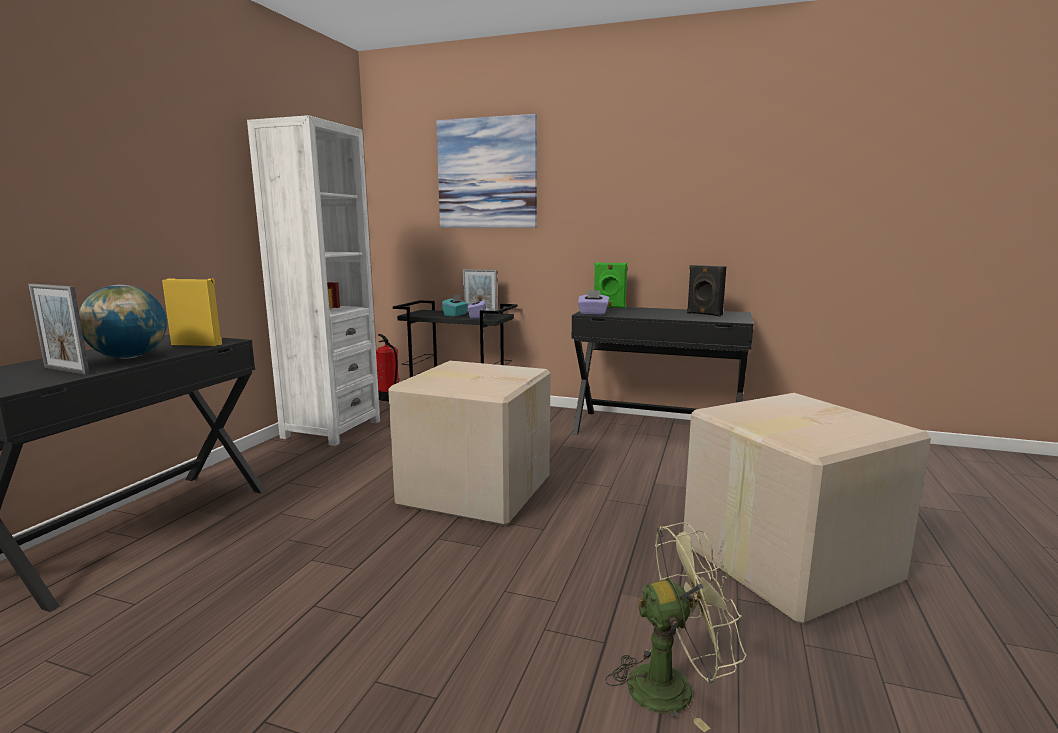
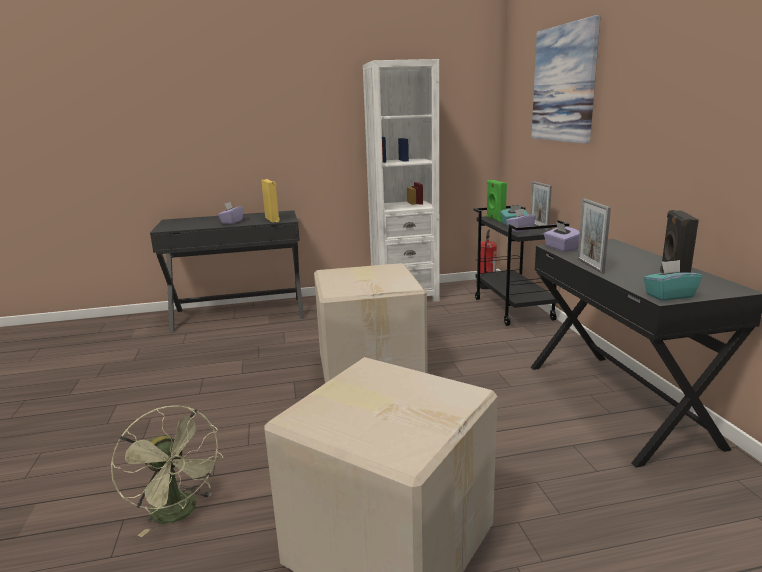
camera: 60 degrees right, 5 degrees up
picture frame [28,284,90,375] -> picture frame moved to [577,199,611,274]
globe [79,285,167,359] -> purple tissue box [218,202,243,224]
green speaker [594,262,627,308] -> green speaker moved to [486,180,507,222]
none -> turquoise tissue box [643,260,702,301]

